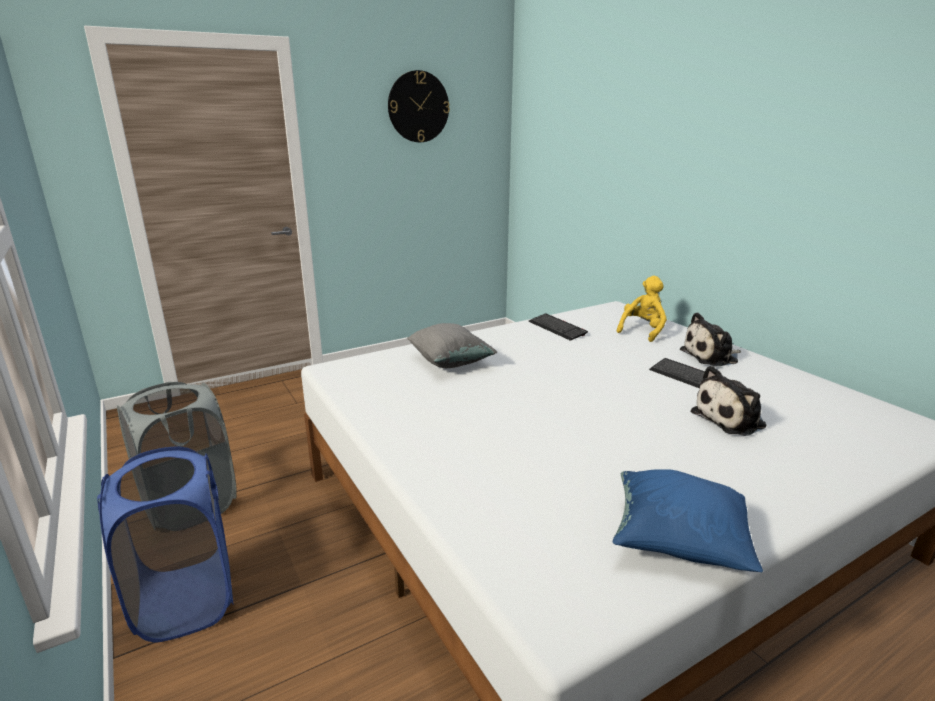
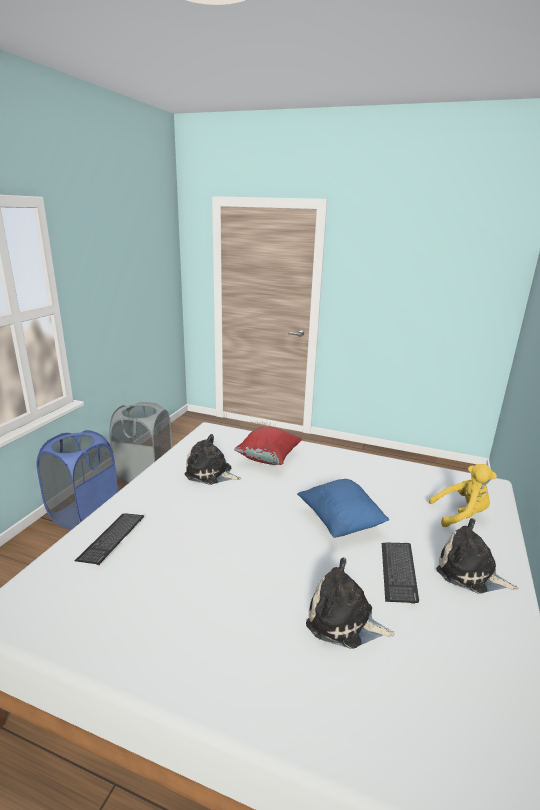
camera: 50 degrees right, 0 degrees up
wall clock [388,70,450,142] -> none
grey pillow [407,323,497,368] -> red pillow [234,426,302,465]
keyboard [529,313,588,341] -> keyboard moved to [75,514,144,565]
blue pillow [613,469,763,572] -> blue pillow moved to [297,479,389,538]
none -> plush toy [184,434,241,485]

